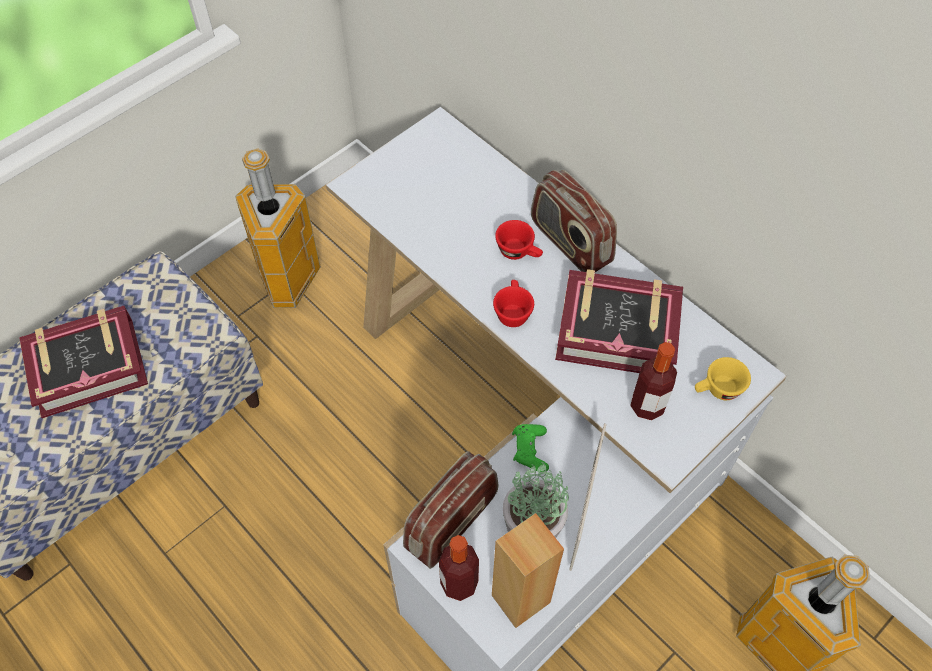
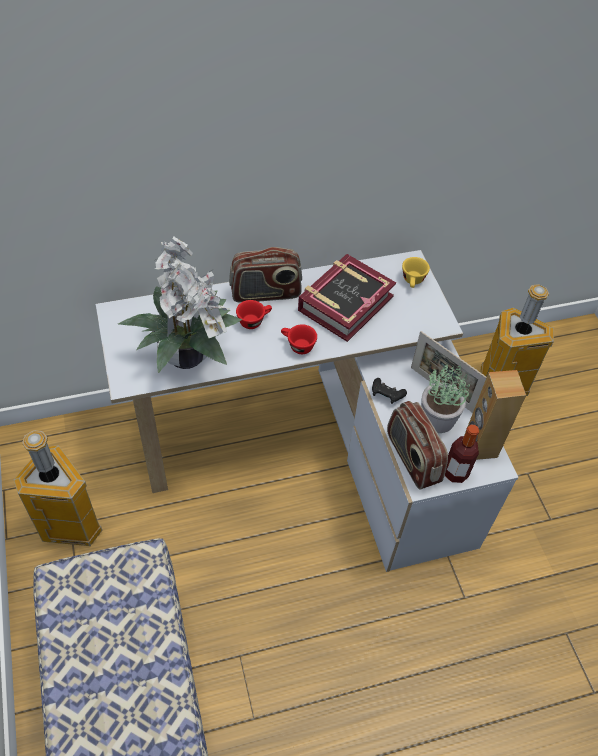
camera: 65 degrees left, 5 degrees down
book [19,306,148,418] -> none
green game controller [512,424,549,472] -> black game controller [372,378,407,404]
bottle [630,342,677,420] -> none
none -> potted plant [118,237,242,373]

